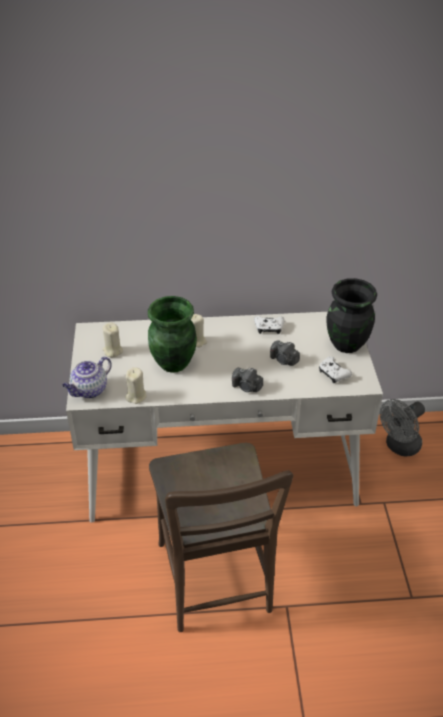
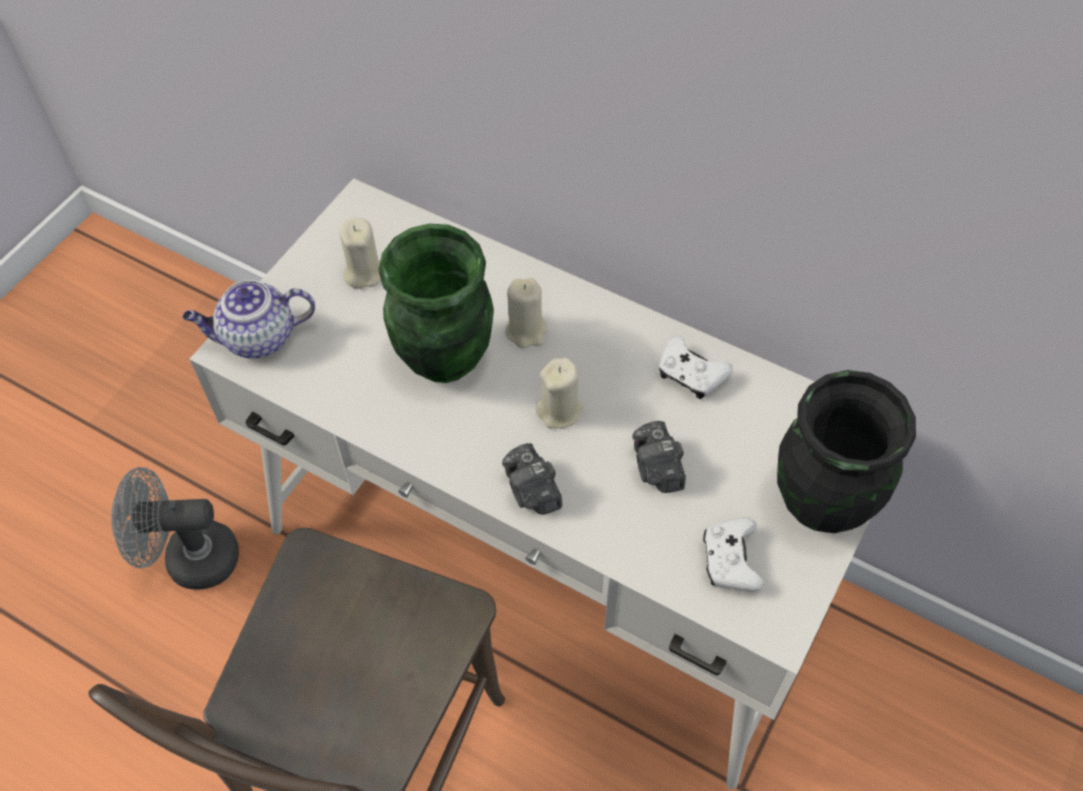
camera: 35 degrees right, 15 degrees up
beige candle [125,367,147,404] -> beige candle moved to [536,357,583,429]
grey fan [380,399,425,456] -> grey fan moved to [111,467,239,590]

